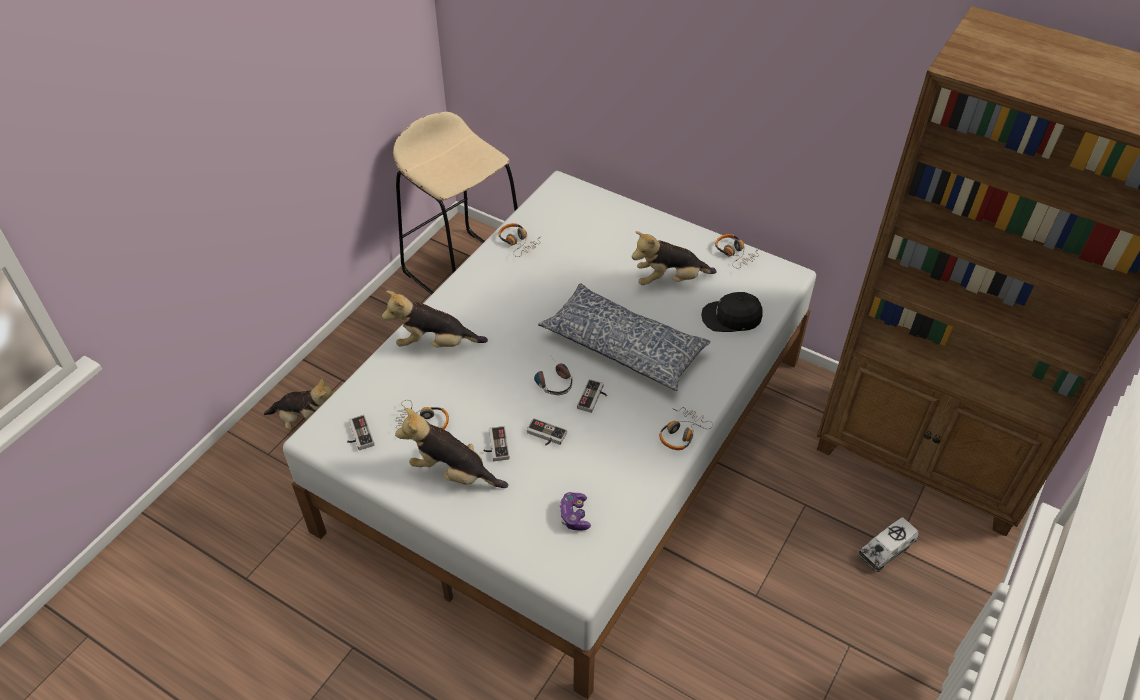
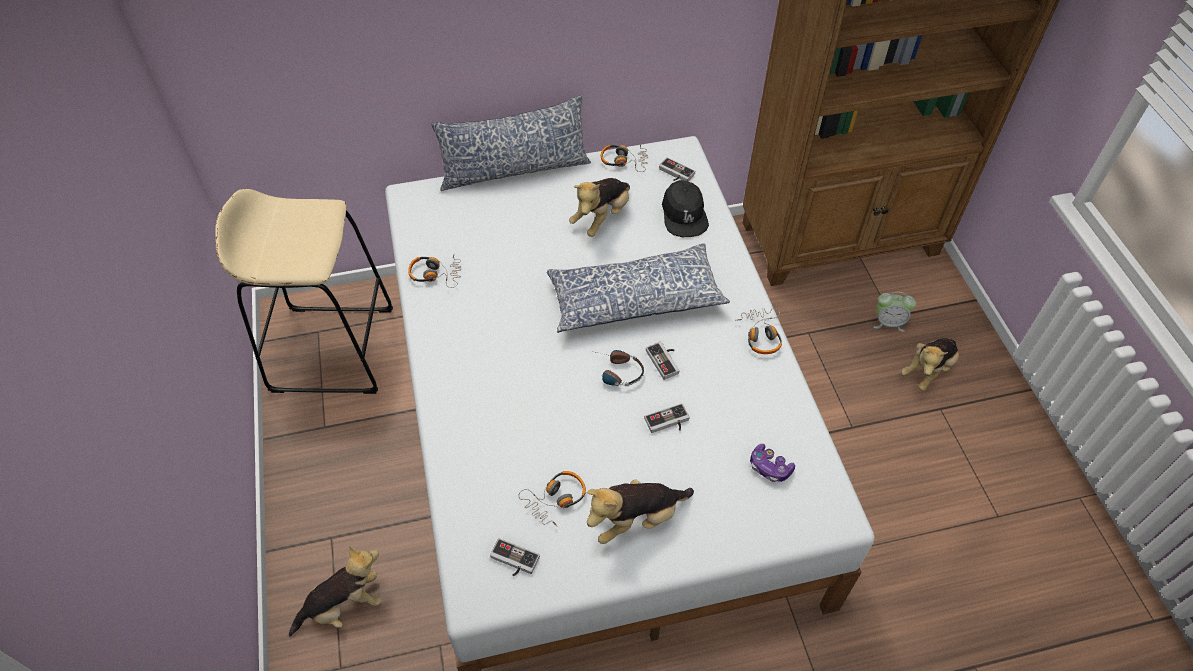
camera: 45 degrees left, 5 degrees up
plush toy [382,291,488,348] -> plush toy moved to [901,338,959,391]
game controller [483,426,510,461] -> game controller moved to [659,157,695,181]
black cap [701,292,763,332] -> black cap turned 60 degrees counterclockwise [662,180,709,237]
toy truck [858,517,918,572] -> alarm clock [873,292,916,332]
none -> pillow [431,95,591,191]

